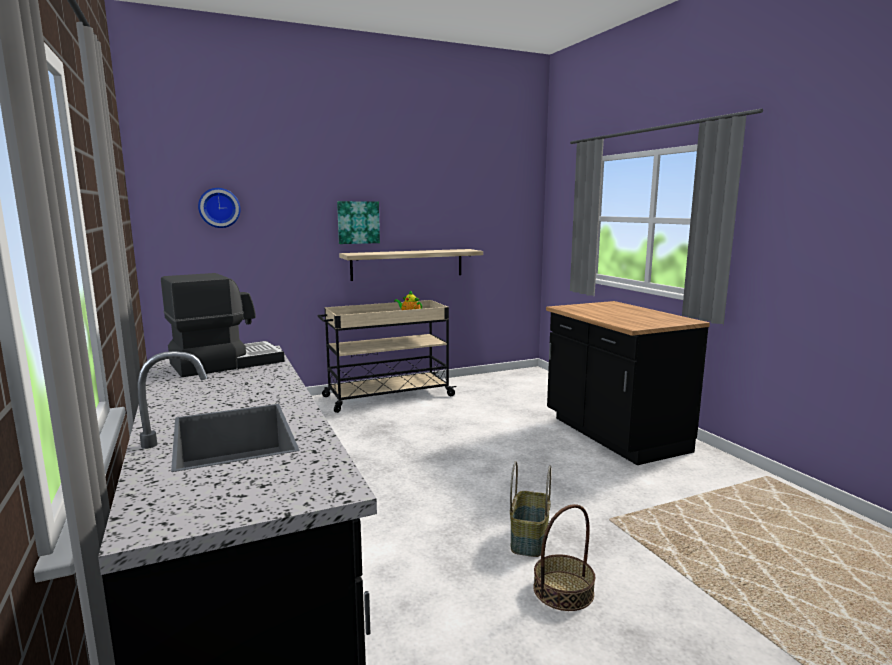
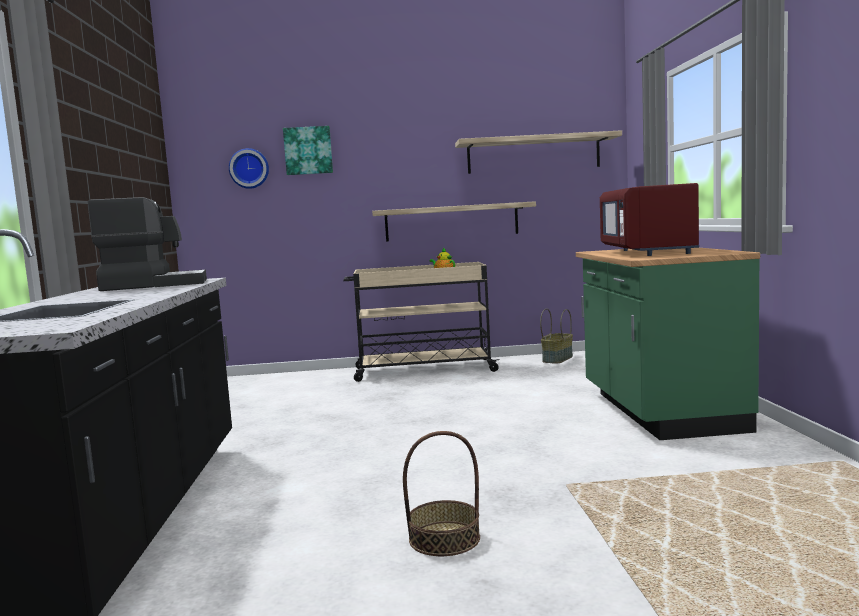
camera: 20 degrees right, 5 degrees down
picture [337,201,380,244] -> picture moved to [283,126,333,175]
basket [510,461,551,557] -> basket moved to [540,308,573,364]
black counter [546,301,710,465] -> green counter [576,248,760,440]
none -> shelf [455,130,622,174]
none -> red microwave [600,183,699,256]

